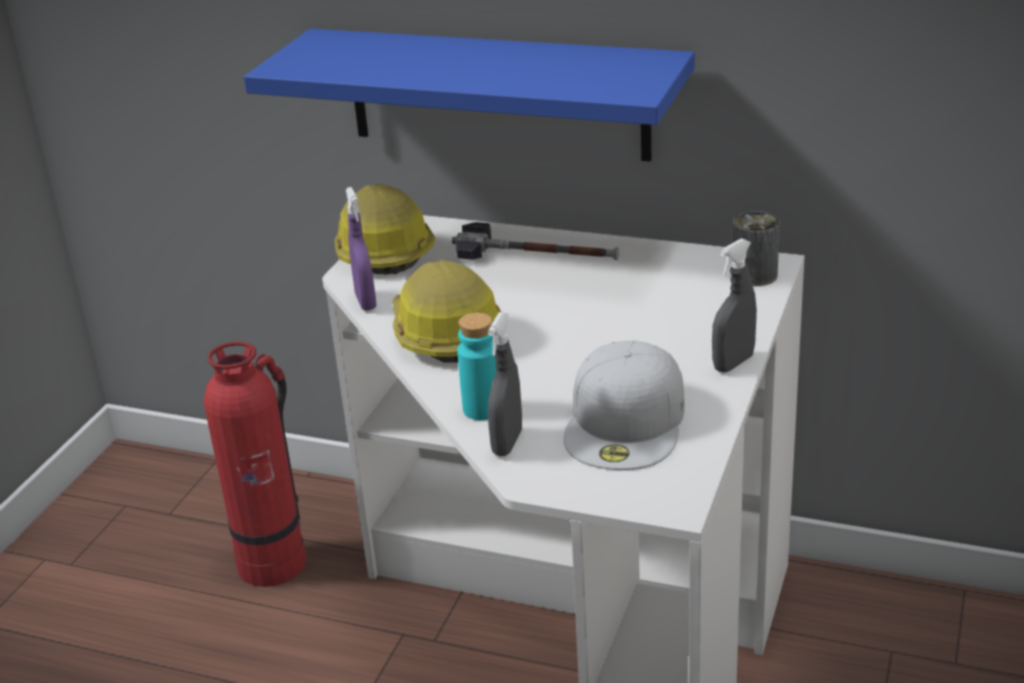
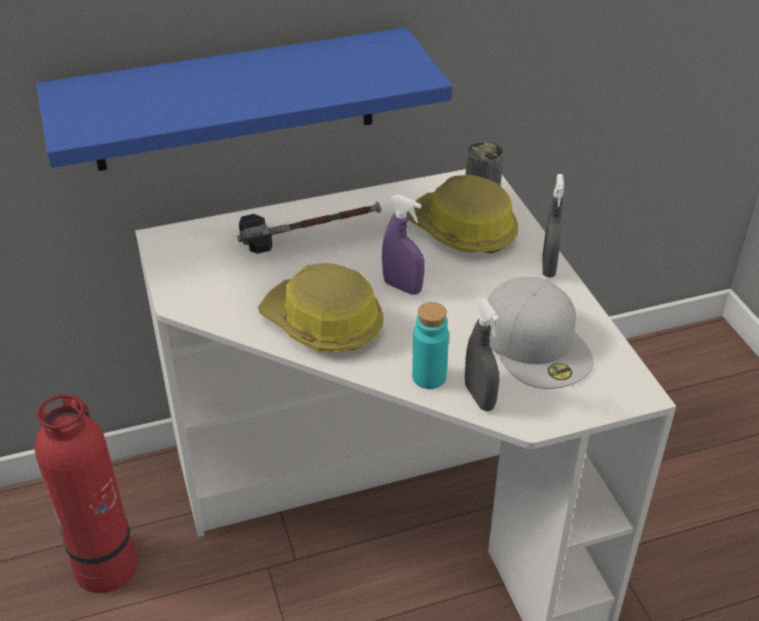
camera: 40 degrees left, 10 degrees up
hard hat [334,183,436,275] -> hard hat moved to [406,175,518,253]
purple spray bottle [346,187,377,311] -> purple spray bottle moved to [382,195,425,295]

